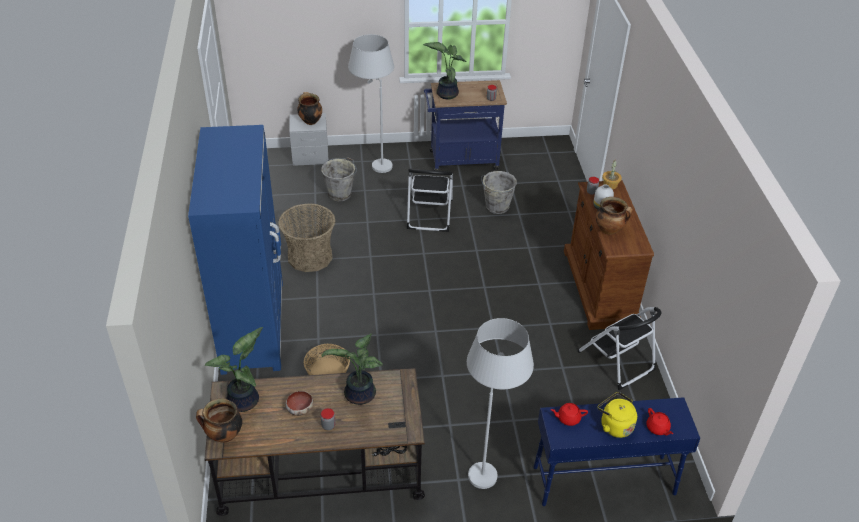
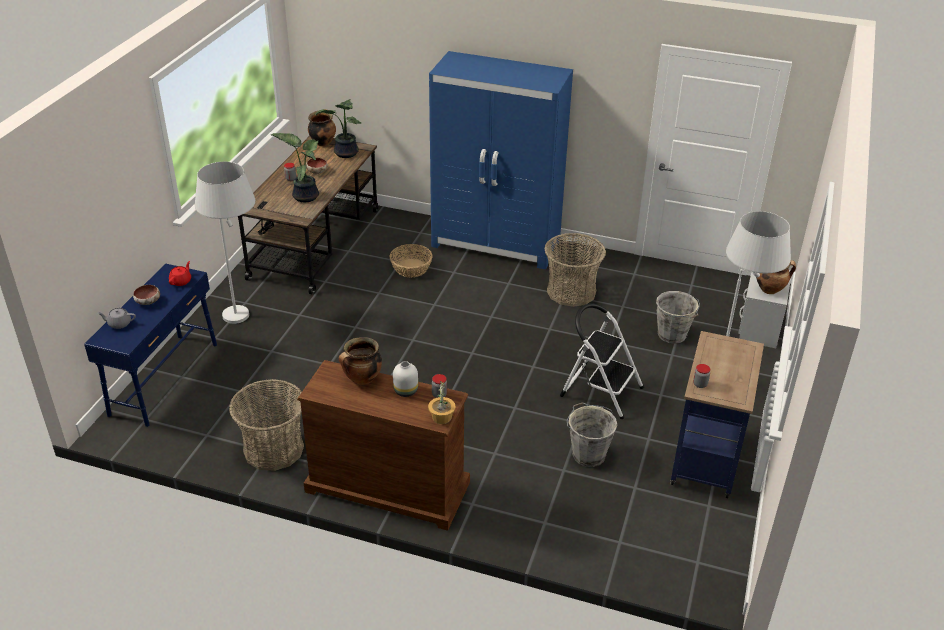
camera: 115 degrees right, 5 degrees down
potted plant [423,42,467,99] -> none
step ladder [578,307,661,390] -> basket [229,379,304,471]
yellow kettle [597,392,637,438] -> bowl [133,285,160,305]
red teapot [646,408,673,435] -> grey teapot [98,308,136,329]

